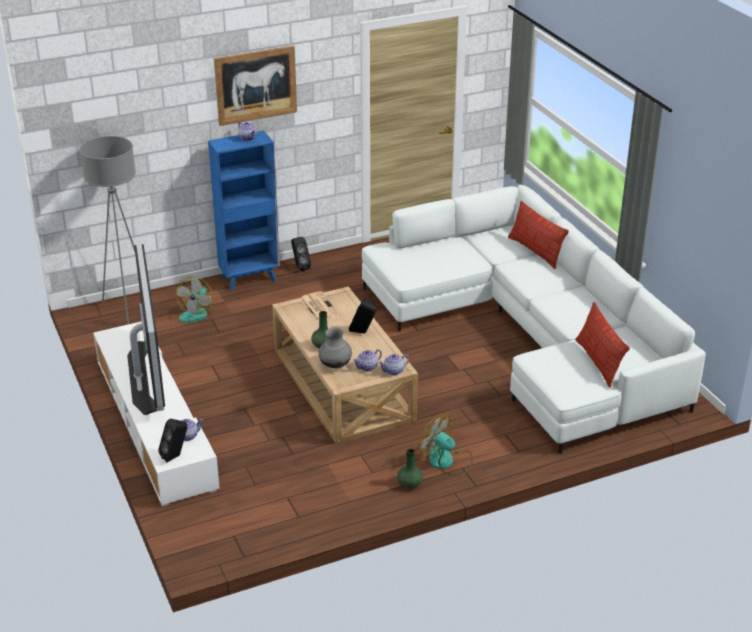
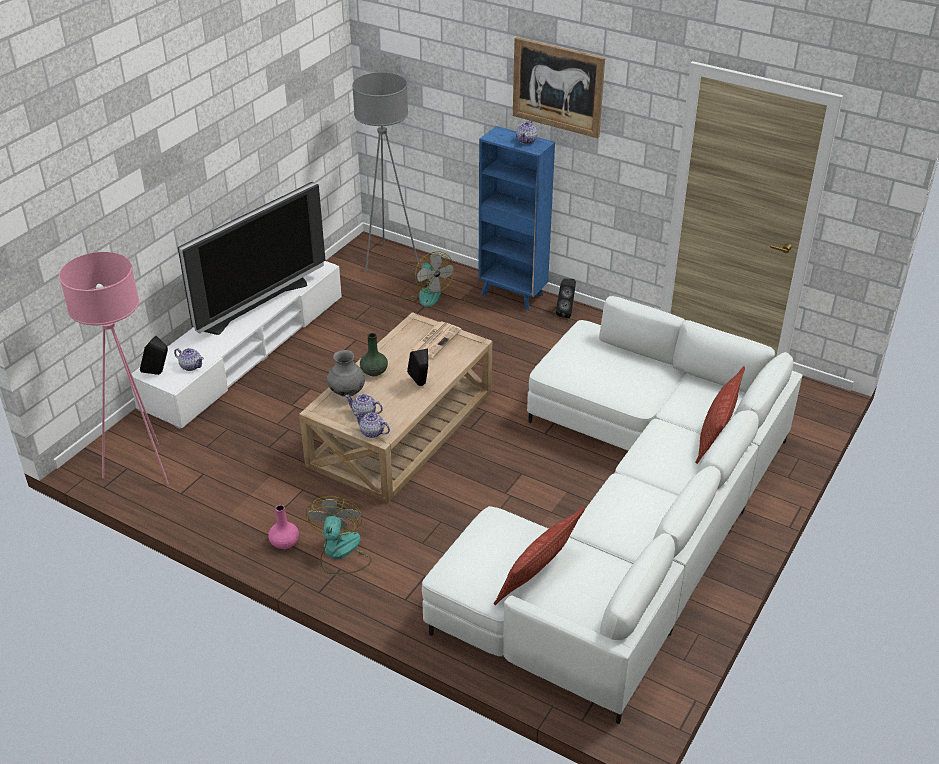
camera: 55 degrees right, 5 degrees up
fan [176,276,213,323] -> fan turned 105 degrees counterclockwise [400,251,454,307]
green vase [397,448,423,488] -> pink vase [268,505,299,549]
none -> pink floor lamp [59,252,169,485]

